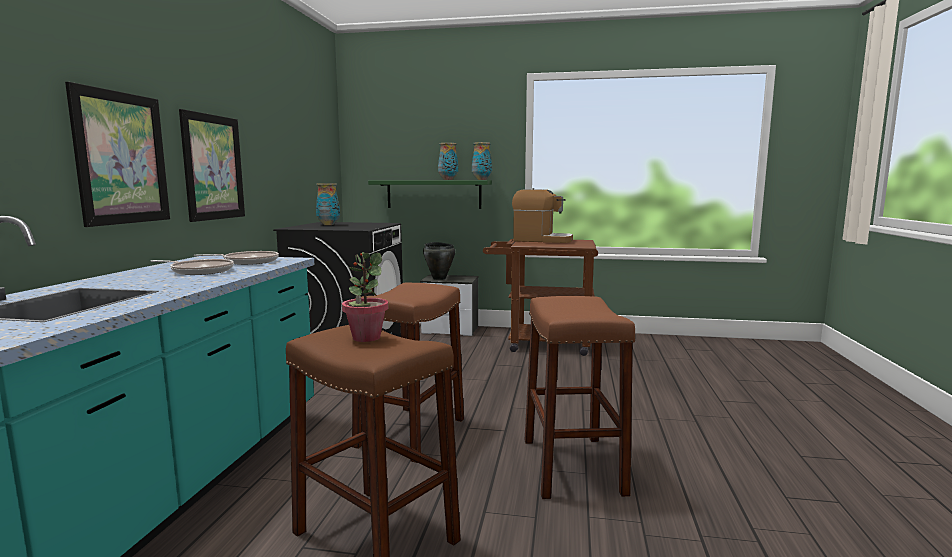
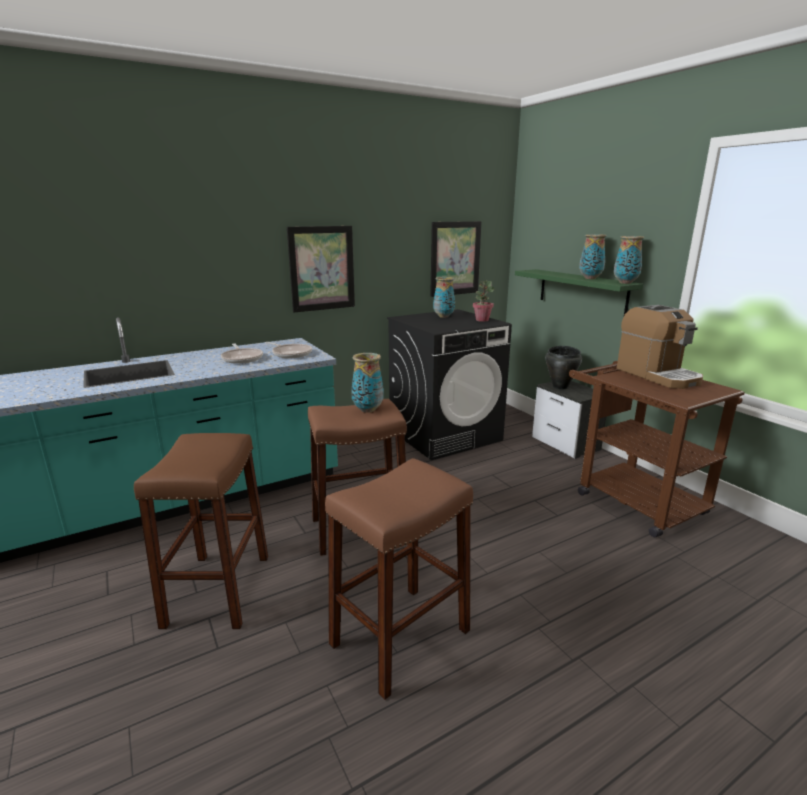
camera: 50 degrees right, 10 degrees up
picture [65,82,170,227] -> picture moved to [430,221,482,297]
potted plant [342,252,389,342] -> potted plant moved to [473,280,494,322]
none -> vase [351,353,384,413]

